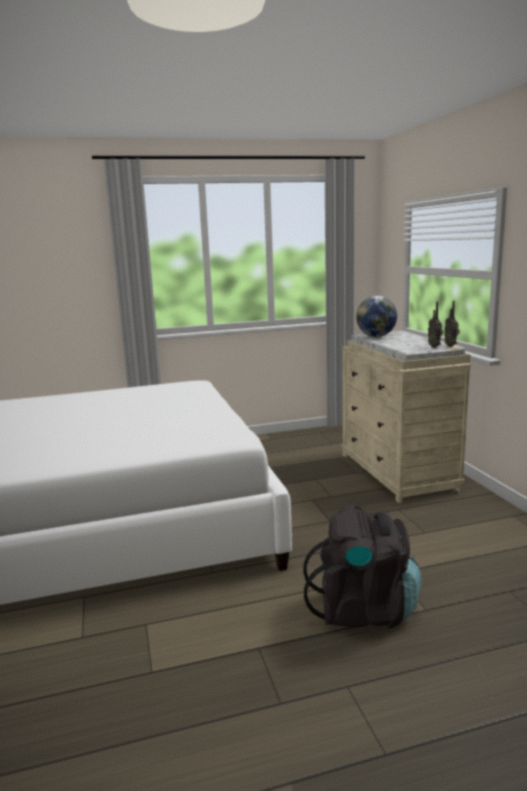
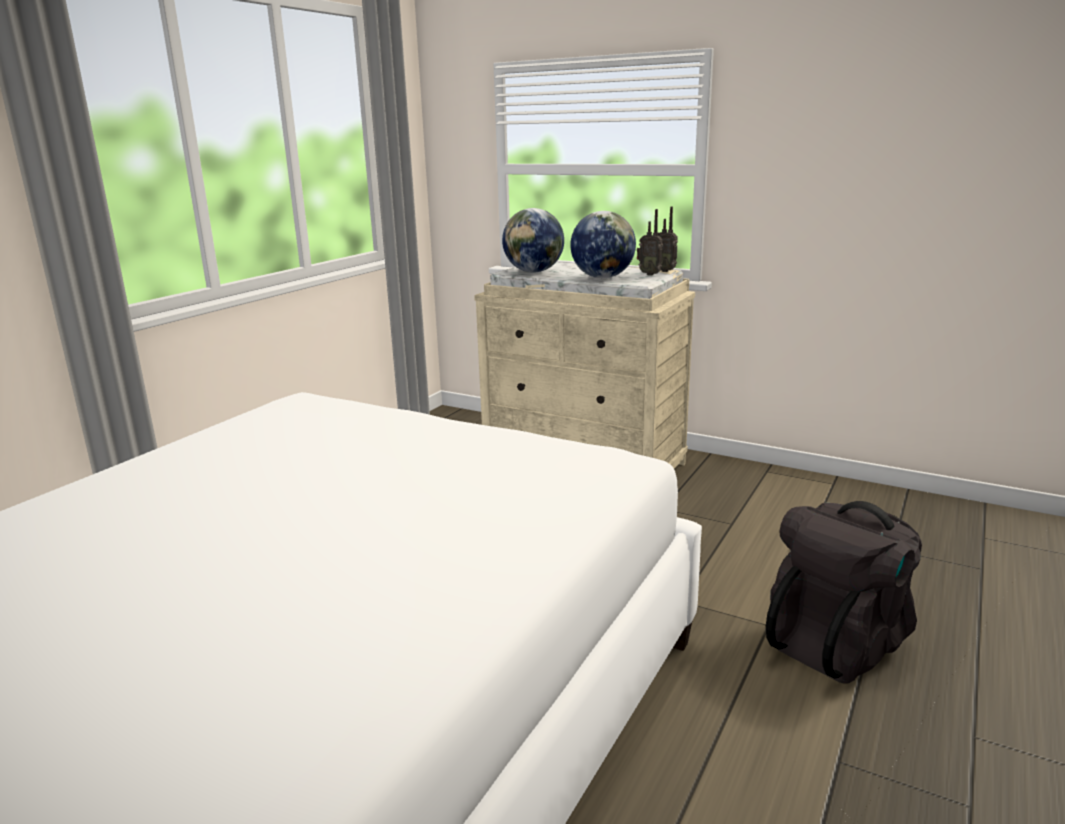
camera: 45 degrees left, 5 degrees up
none -> globe [570,211,636,278]

